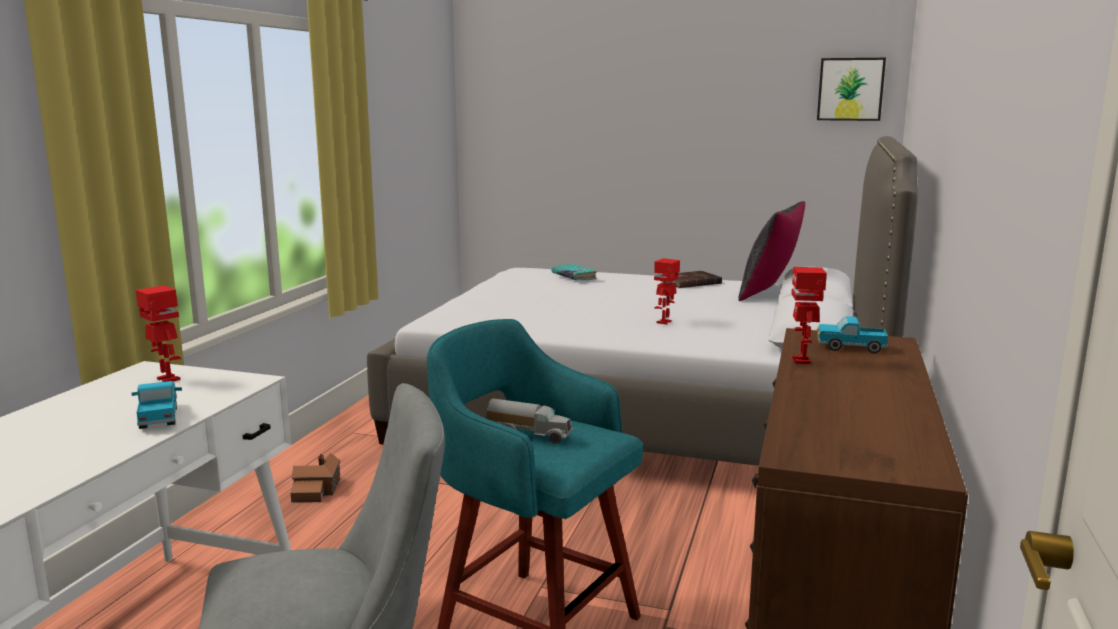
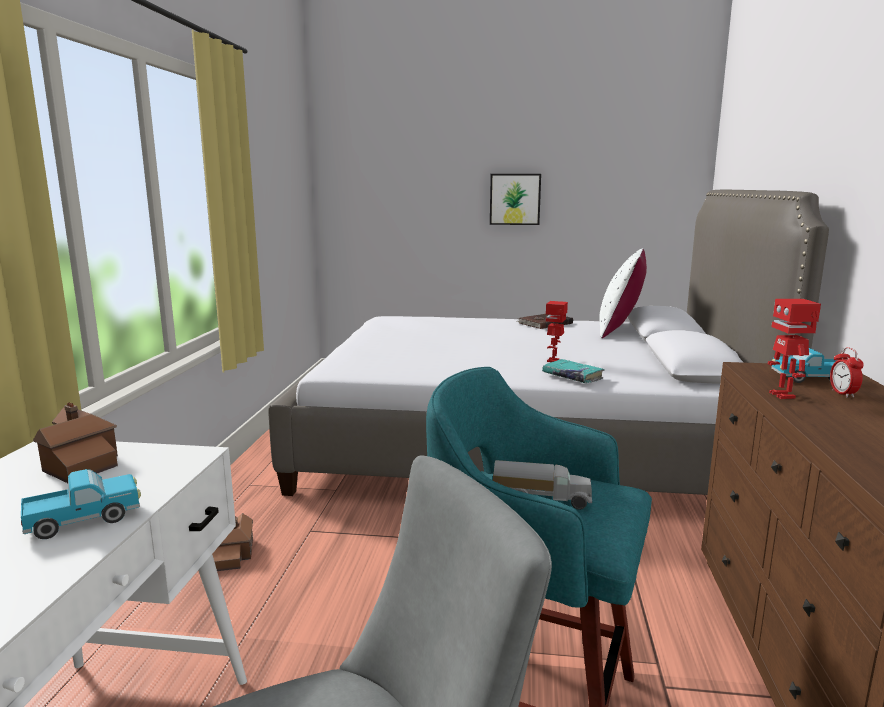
camera: 10 degrees left, 0 degrees up
toy truck [132,381,182,429] -> toy truck turned 90 degrees clockwise [21,469,141,539]
toy robot [136,285,181,382] -> toy house [33,402,118,483]
turquoise book [551,264,597,281] -> turquoise book moved to [542,359,605,383]
black pillow [738,201,805,301] -> white pillow [599,249,647,338]
picture [817,58,886,121] -> picture moved to [490,174,541,225]
none -> alarm clock [830,347,864,398]

